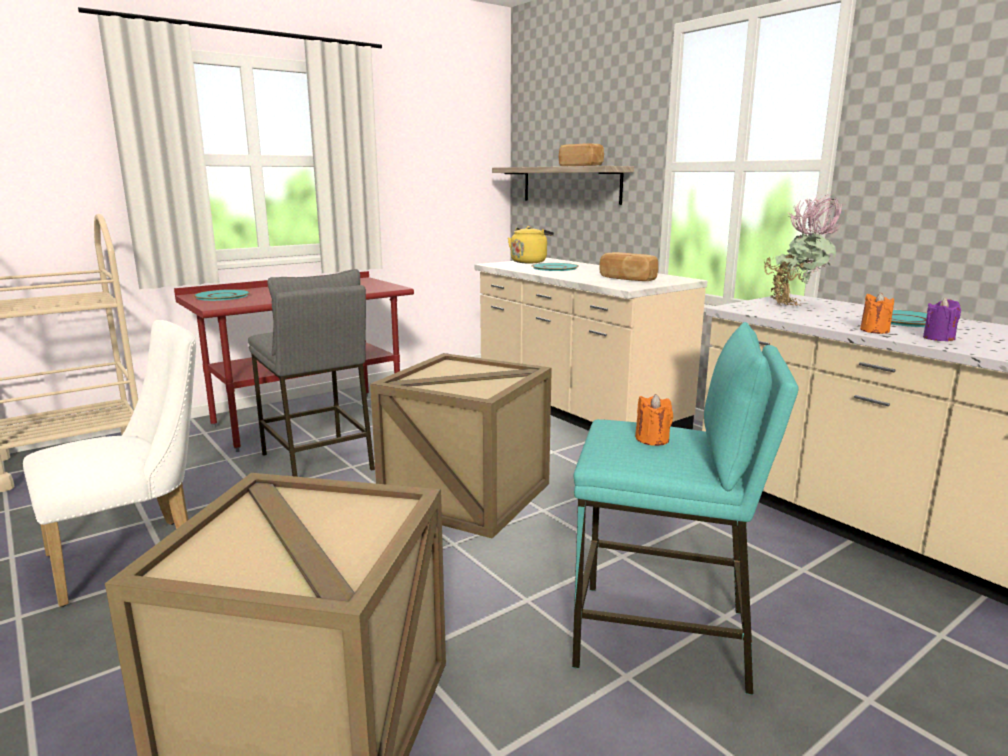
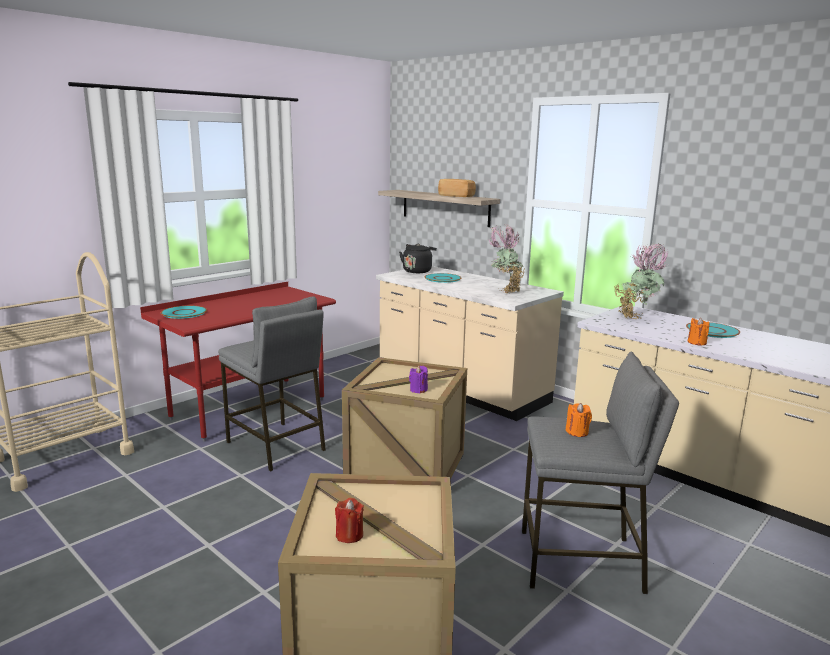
camera: 10 degrees left, 0 degrees up
white chair [23,320,196,607] -> none
yellow kettle [508,226,554,263] -> black kettle [399,244,437,273]
turquoise stool [572,322,799,695] -> grey stool [522,351,679,594]
bread [599,252,658,281] -> potted plant [488,224,525,293]
purple candle [923,298,961,341] -> purple candle moved to [409,366,428,393]
none -> red candle [335,498,364,543]

